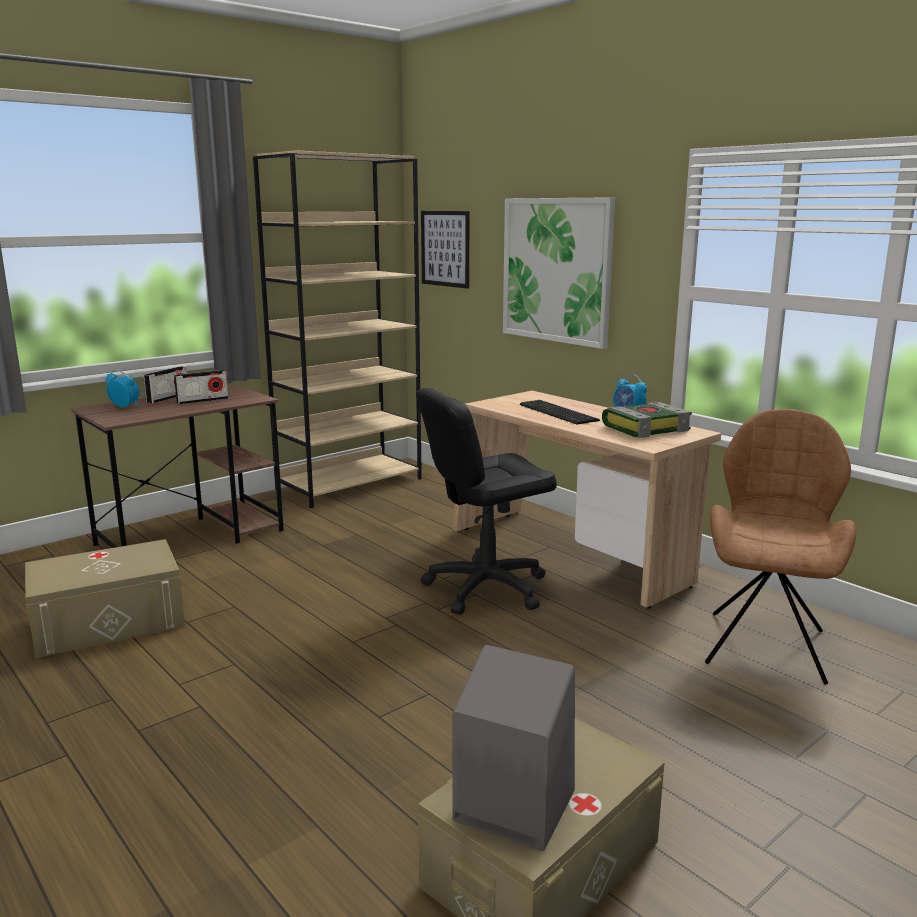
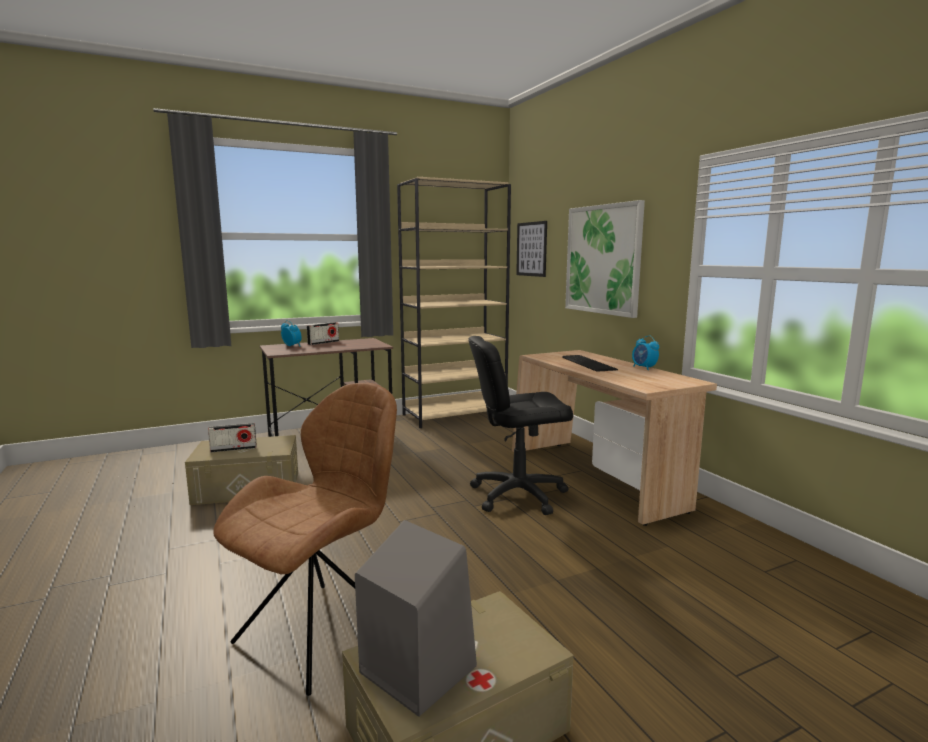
camera: 15 degrees right, 5 degrees down
radio [174,370,228,405] -> radio moved to [208,423,257,452]
book [602,402,692,438] -> none
brown chair [705,409,857,685] -> brown chair moved to [213,383,397,696]

